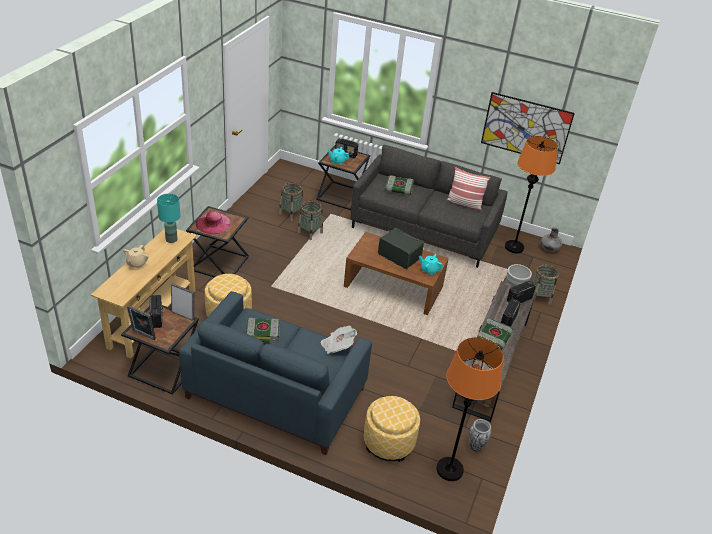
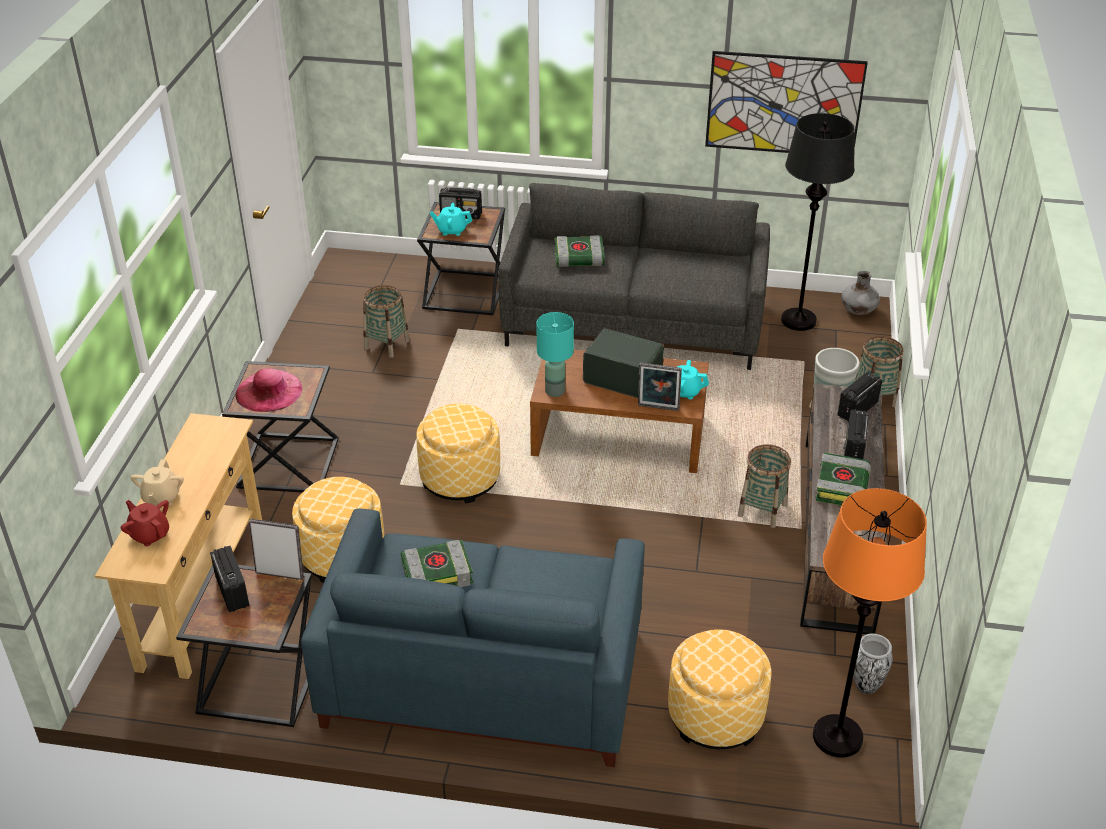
camera: 10 degrees left, 0 degrees up
picture frame [127,305,156,340] -> picture frame moved to [638,363,682,411]
turquoise table lamp [157,194,180,243] -> turquoise table lamp moved to [537,312,574,397]
basket [298,200,323,240] -> basket moved to [738,444,791,528]
newspaper [321,326,357,354] -> none
pillow [446,167,490,211] -> none
orange floor lamp [505,136,558,253] -> black floor lamp [781,113,855,331]
none -> red teapot [121,500,169,546]
none -> ottoman [416,403,500,504]

